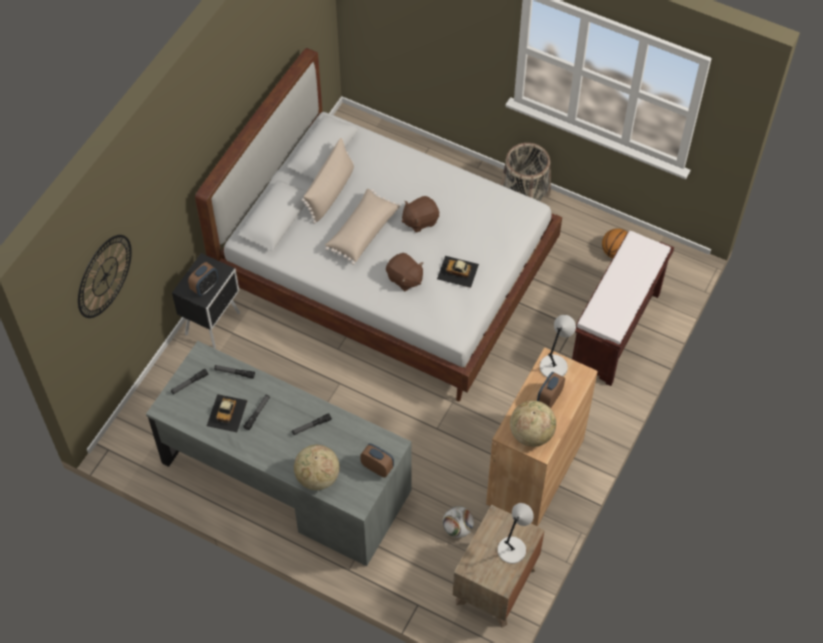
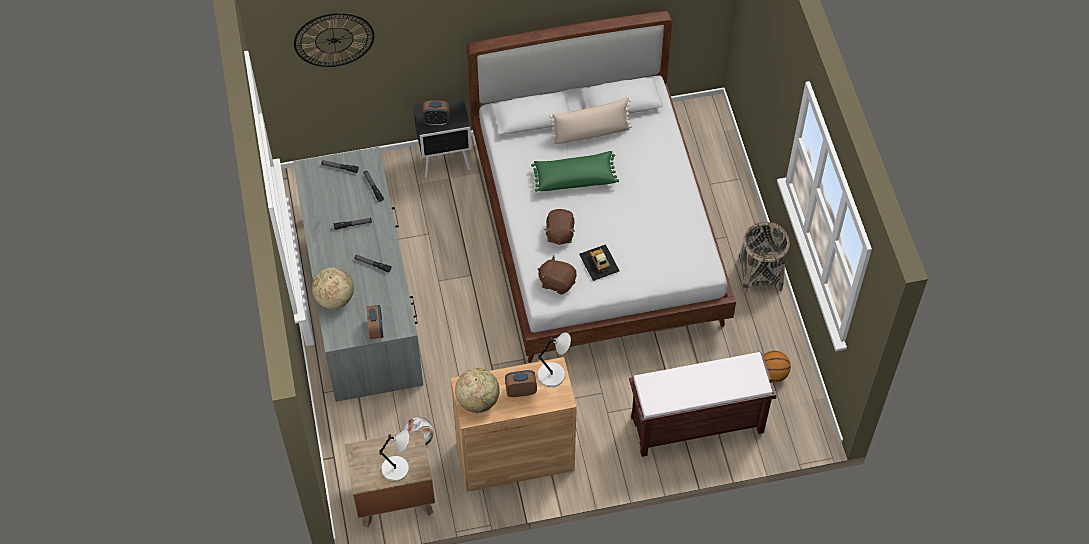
camera: 50 degrees right, 0 degrees up
toy car [207,394,248,432] -> none
beige pillow [325,189,400,265] -> green pillow [531,151,619,192]
brown plush toy [402,196,439,233] -> brown plush toy moved to [538,255,577,294]

